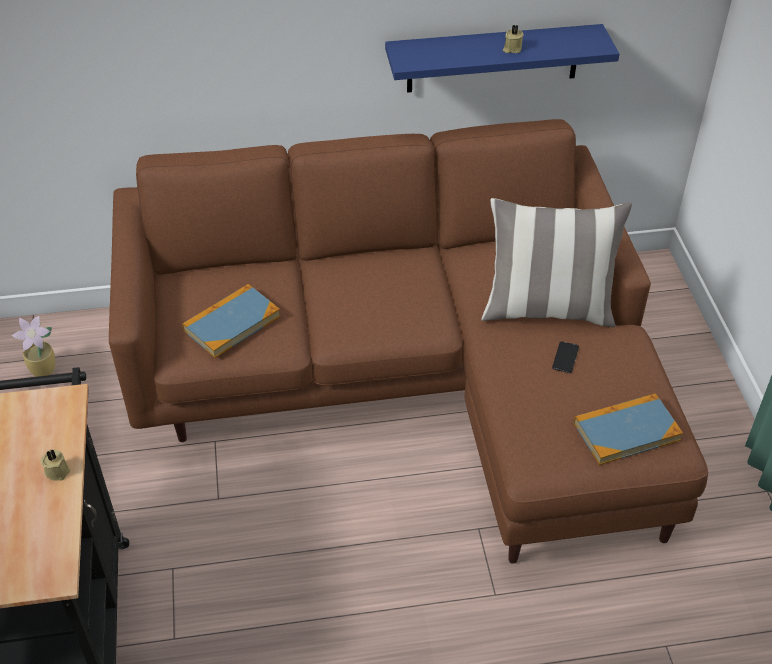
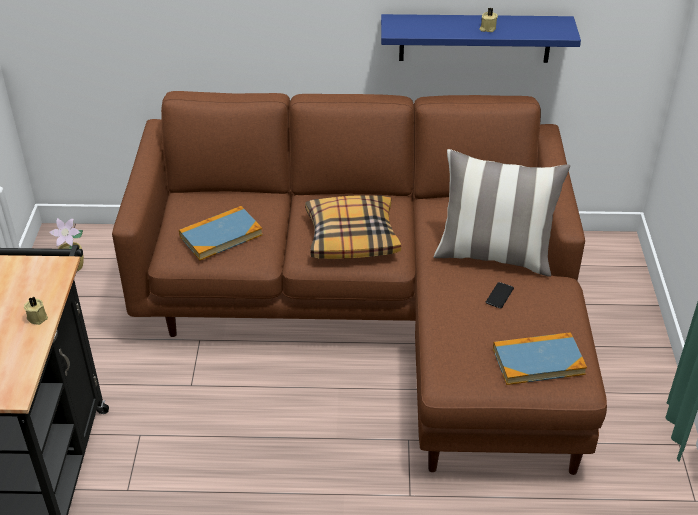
camera: 10 degrees right, 5 degrees down
none -> pillow [305,195,401,259]

